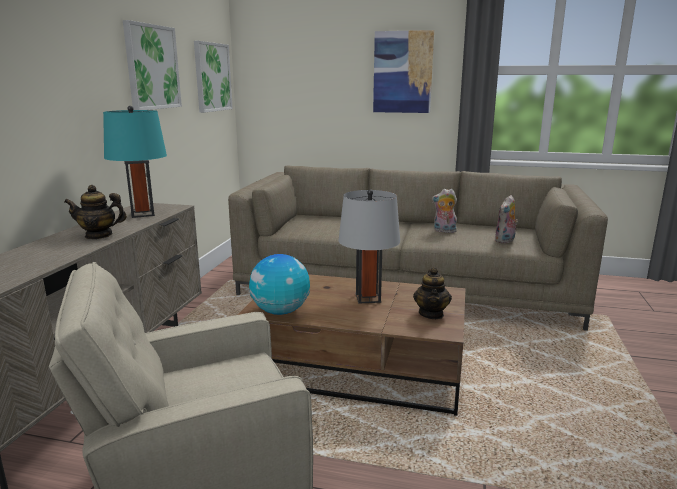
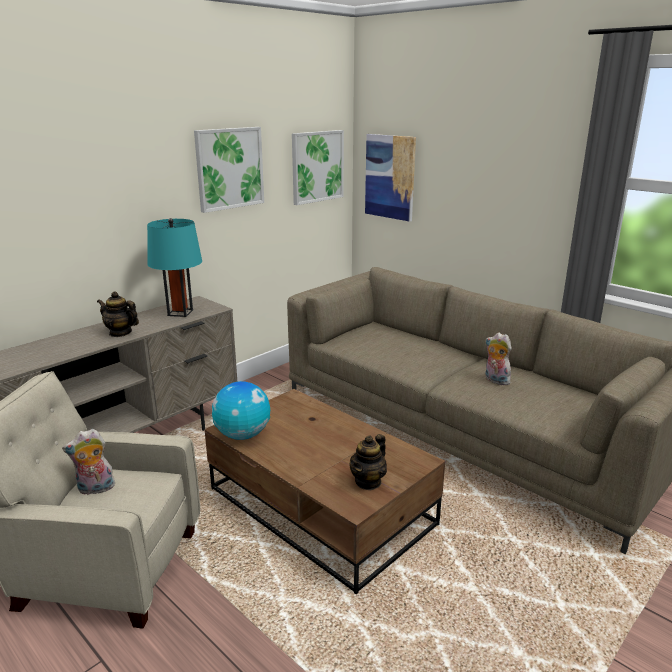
camera: 30 degrees right, 5 degrees up
grey table lamp [338,189,400,303] -> none
picture [373,30,434,113] -> picture moved to [365,134,416,222]
plush toy [495,195,518,243] -> plush toy moved to [62,429,115,495]

